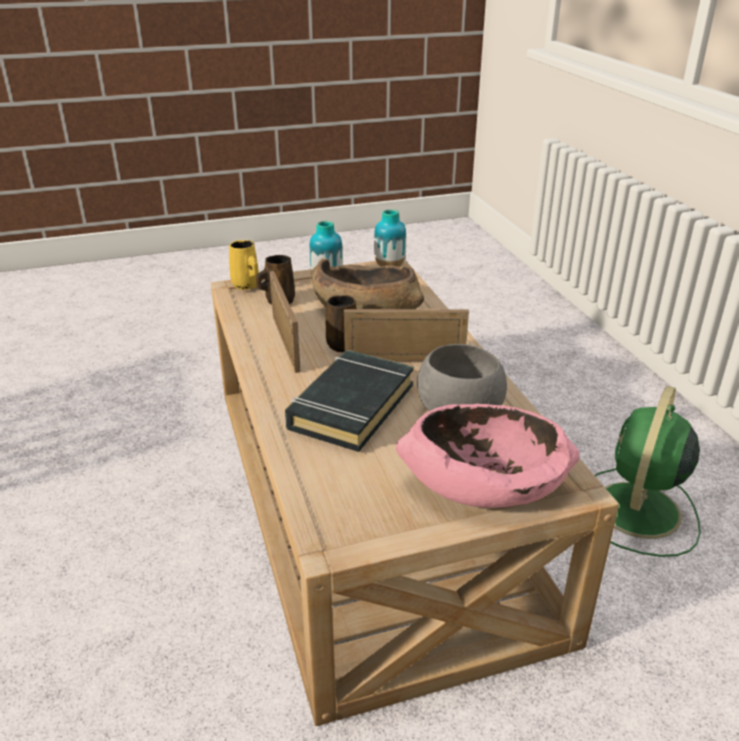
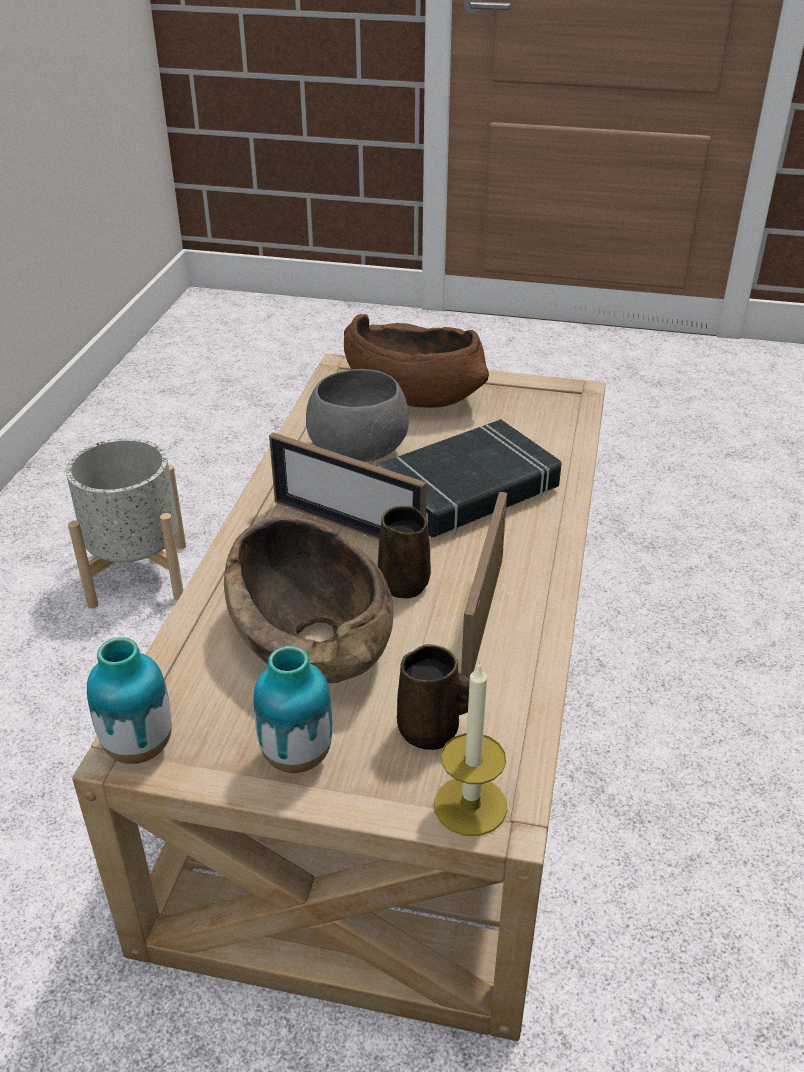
camera: 150 degrees left, 5 degrees up
yellow mug [229,240,259,290] -> candle [434,662,507,836]
pink bowl [396,404,580,508] -> brown bowl [344,314,489,408]
green fan [595,386,701,557] -> grey planter [66,438,186,609]

